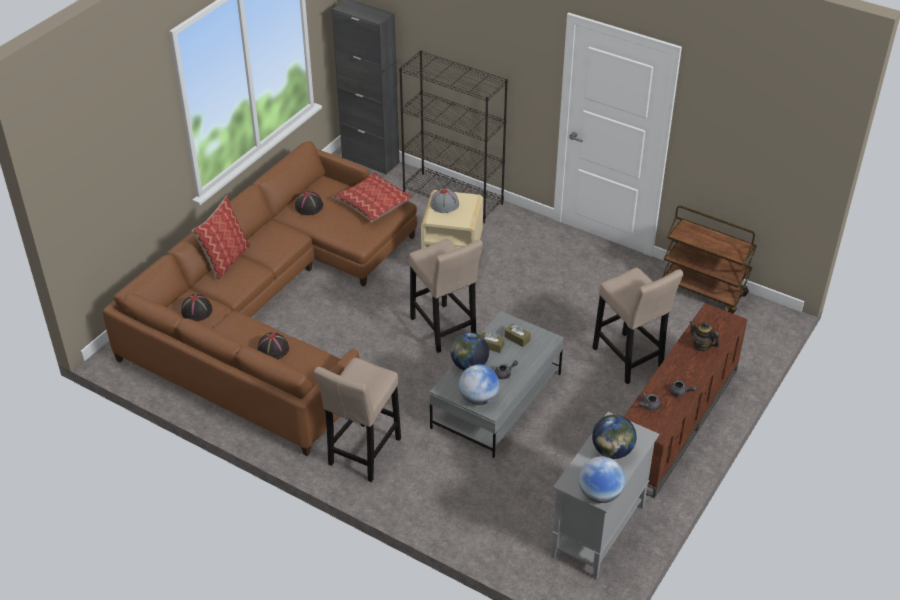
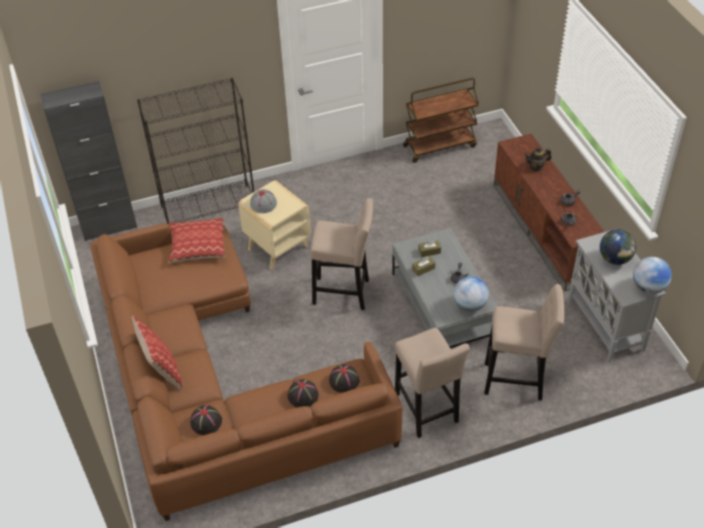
camera: 50 degrees left, 5 degrees up
black hat [295,191,323,215] -> black hat moved to [329,364,360,393]
globe [450,332,489,371] -> none
beige stool [593,267,683,384] -> beige stool moved to [484,284,564,400]

